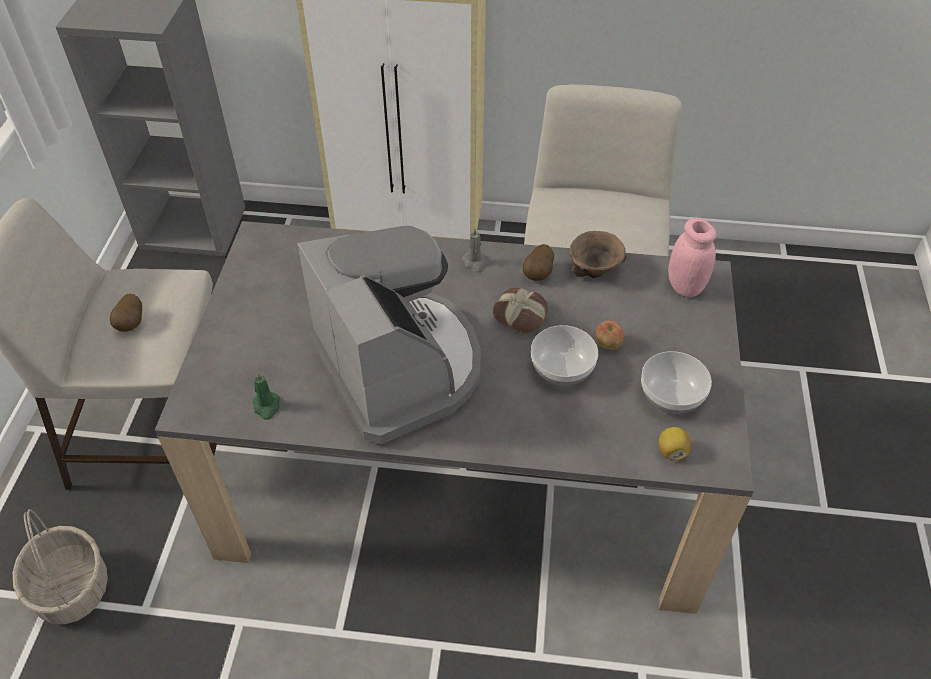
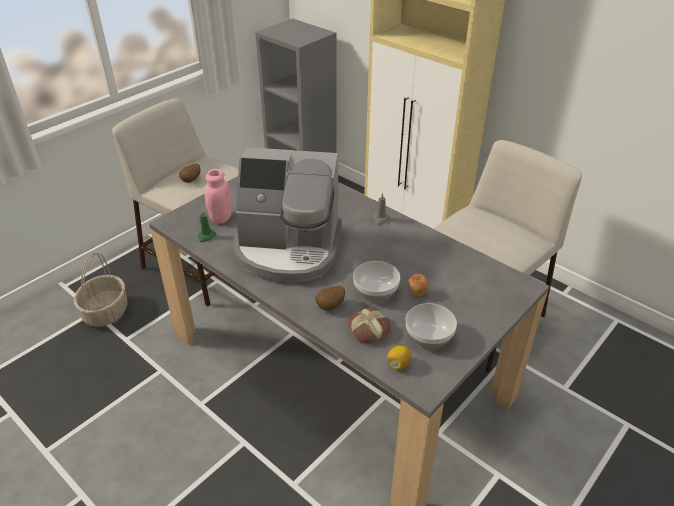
camera: 35 degrees right, 10 degrees down
coffee machine [298,226,481,444] -> coffee machine turned 90 degrees clockwise [233,147,342,283]
bread [493,288,548,334] -> bread moved to [348,308,391,344]
potato [523,244,554,281] -> potato moved to [315,286,345,311]
brown bowl [570,231,627,278] -> none
pink jar [668,218,717,297] -> pink jar moved to [205,169,232,224]

